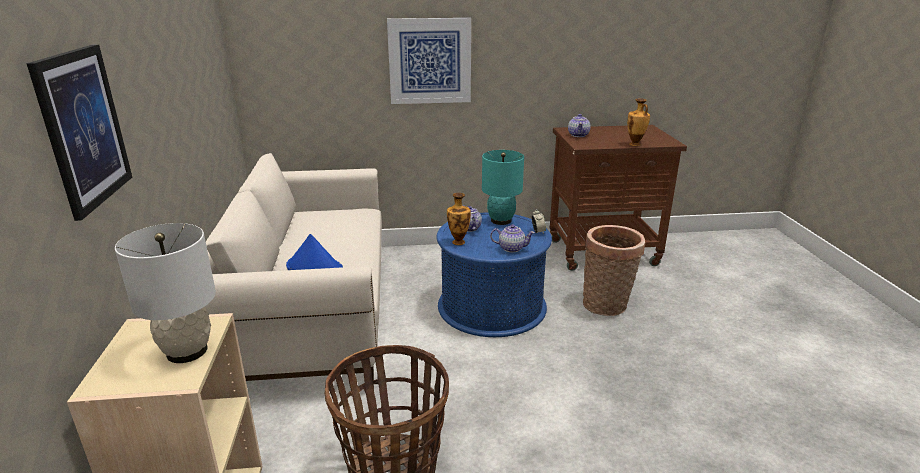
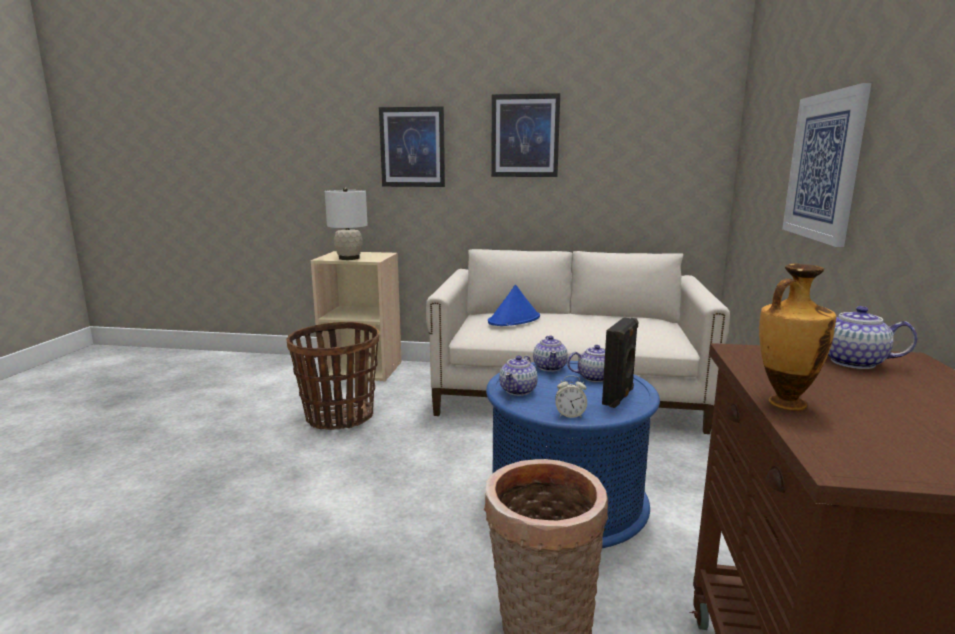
camera: 105 degrees right, 10 degrees down
vase [447,193,471,245] -> teapot [533,336,568,372]
turquoise table lamp [482,150,524,225] -> black speaker [602,317,638,408]
none -> picture [491,93,560,177]

